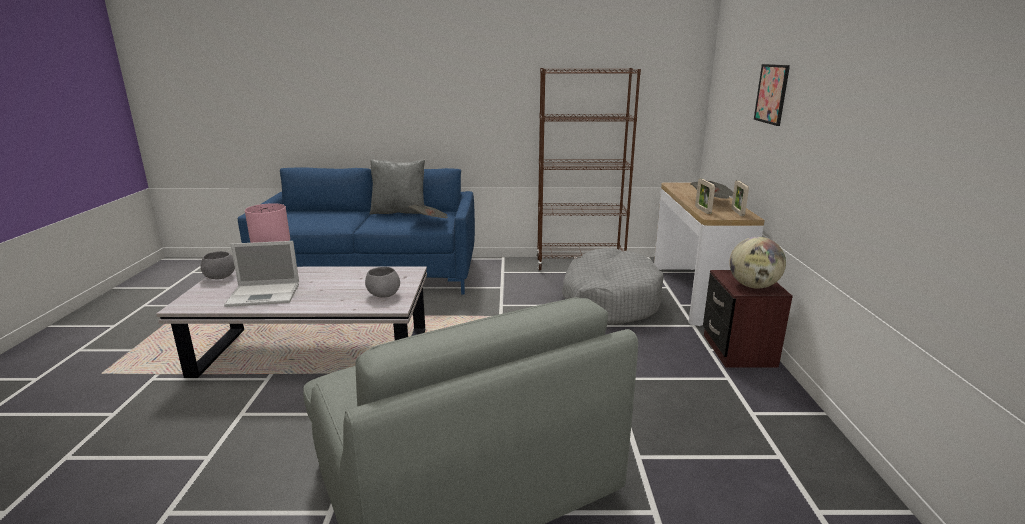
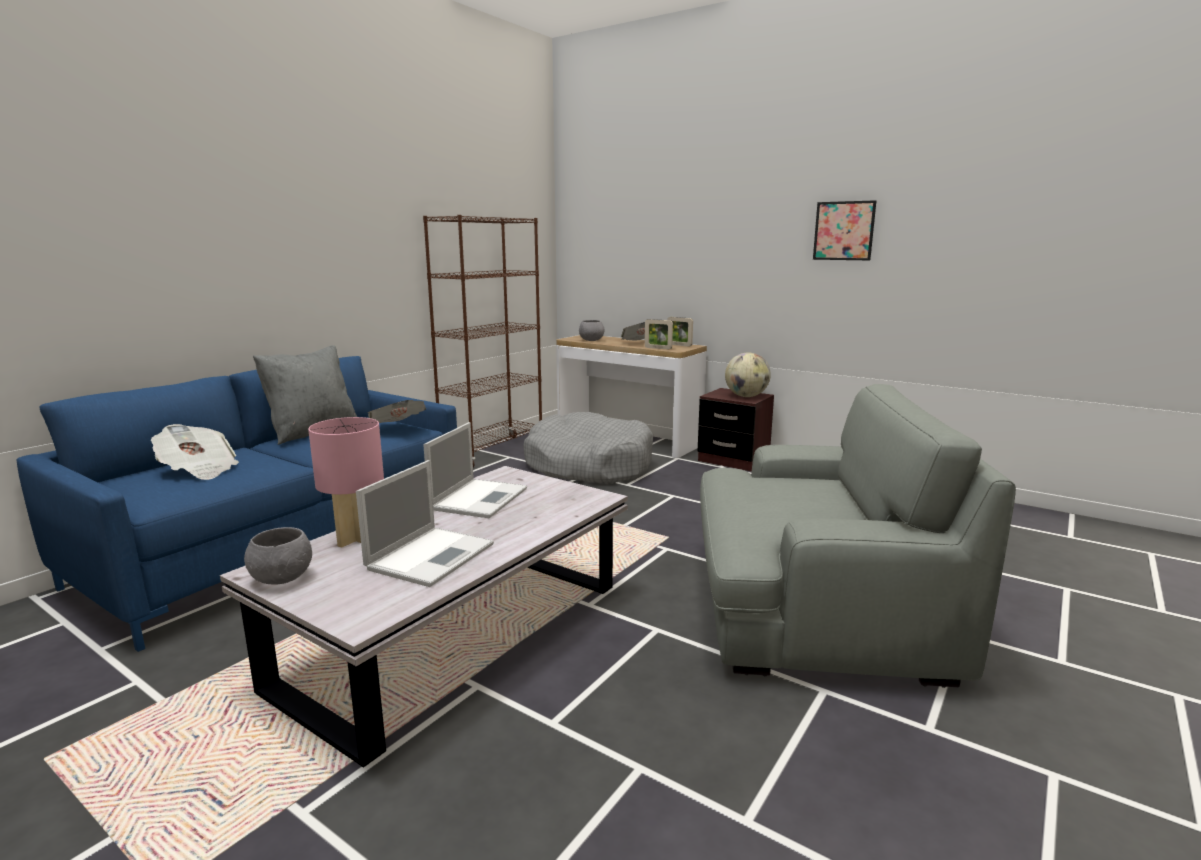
camera: 55 degrees left, 5 degrees down
grey bowl [365,267,400,298] -> grey bowl moved to [579,320,604,341]
picture [754,64,790,126] -> picture moved to [813,200,876,260]
none -> newspaper [151,424,239,480]
none -> laptop [424,422,527,518]

